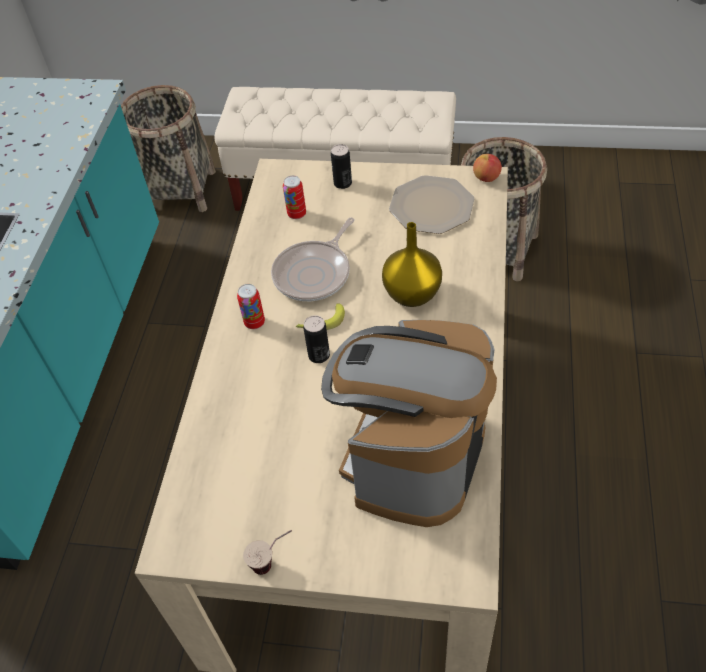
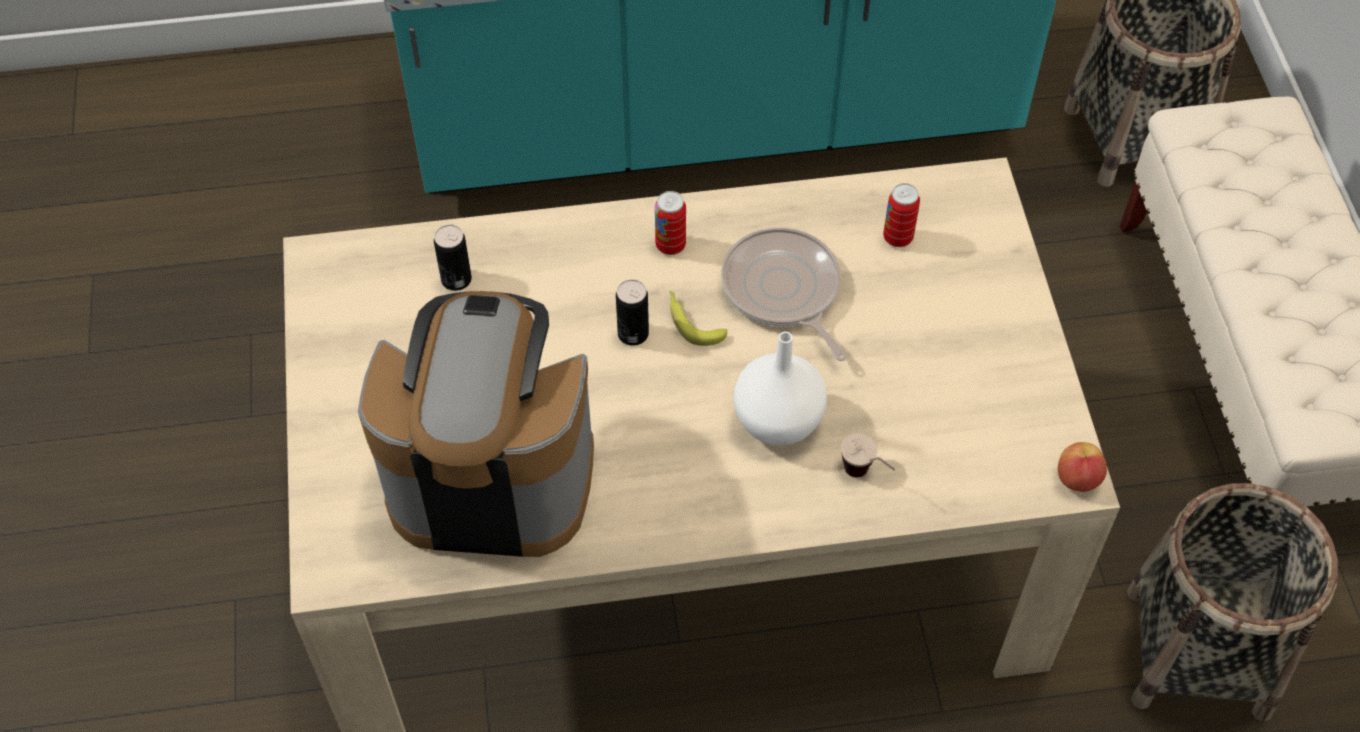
camera: 70 degrees right, 5 degrees up
cup [243,530,292,575] -> cup moved to [841,434,895,477]
frying pan [271,217,354,301] -> frying pan turned 45 degrees clockwise [721,227,847,361]
can [331,144,352,189] -> can moved to [434,224,472,291]
yellow vase [382,222,442,307] -> white vase [734,332,827,446]
plate [389,175,474,234] -> none

